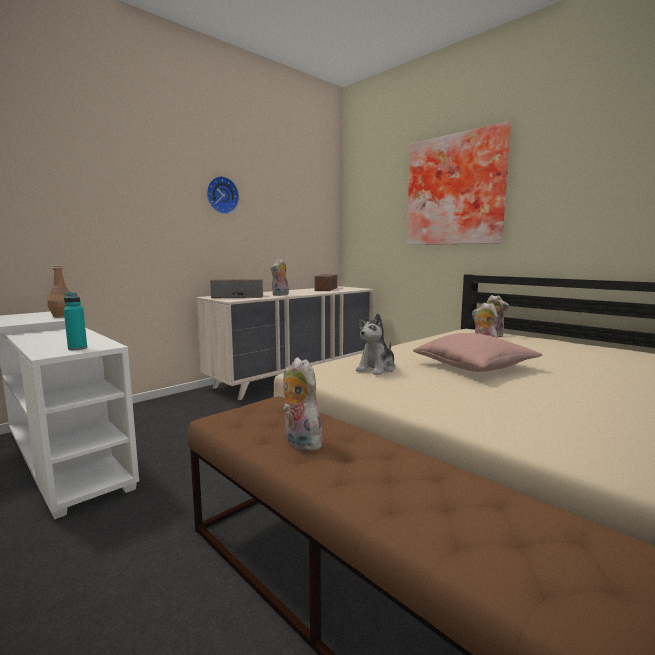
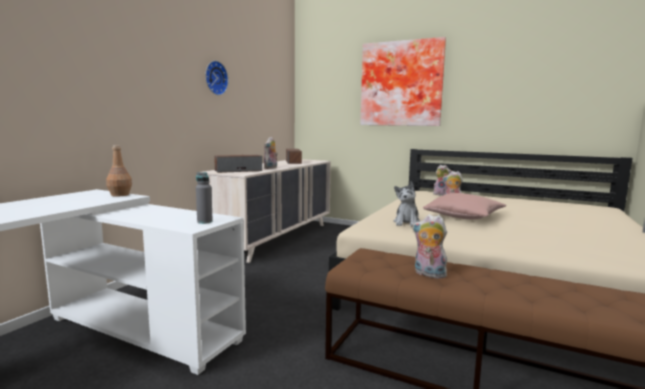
camera: 20 degrees left, 0 degrees up
turquoise bottle [64,292,87,350] -> grey bottle [196,172,213,224]

